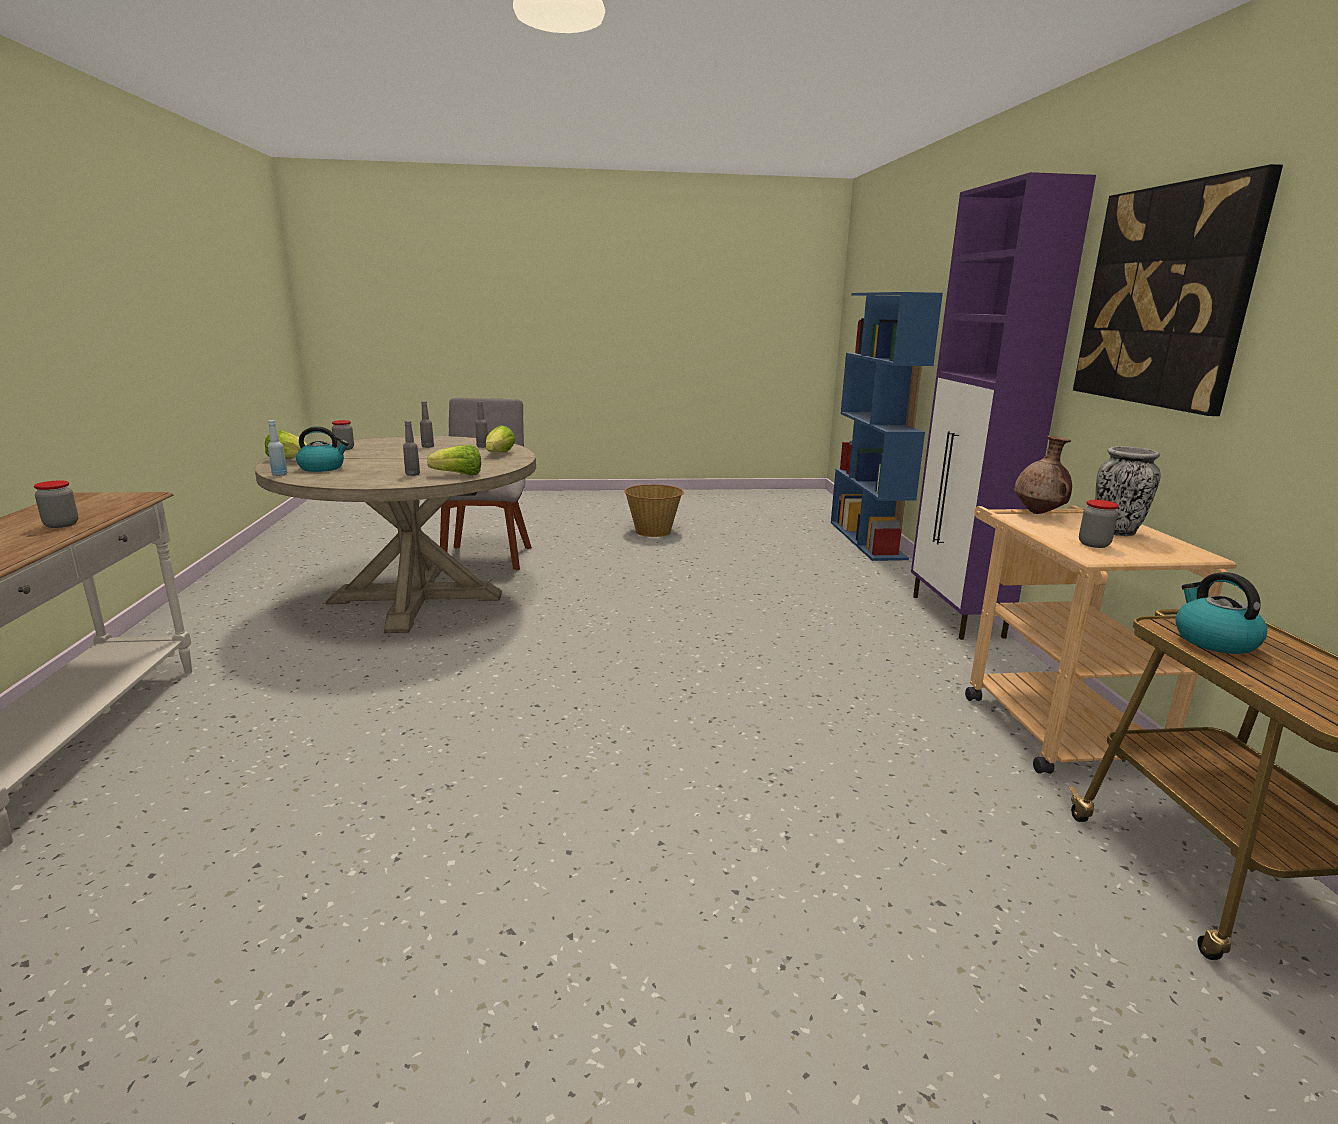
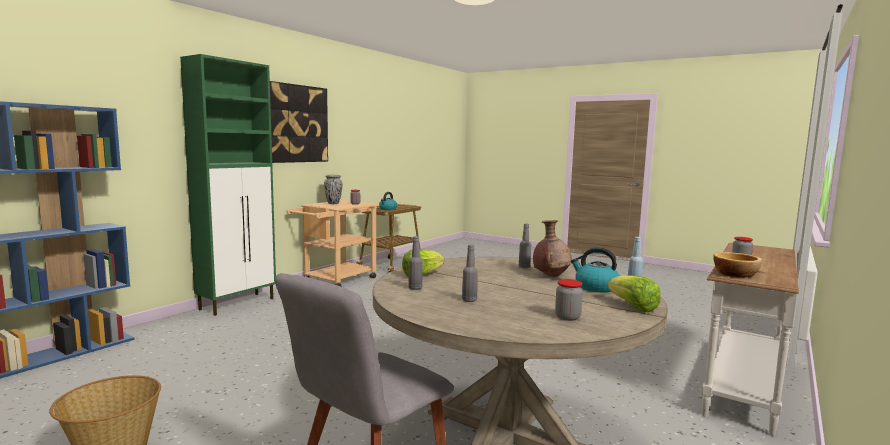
camera: 140 degrees left, 10 degrees down
lettuce [427,445,481,475] -> none
purple cabinet [911,172,1096,640] -> green cabinet [180,54,276,316]
brown vase [1014,436,1072,514] -> brown vase moved to [533,220,572,277]
none -> bowl [713,252,762,278]

